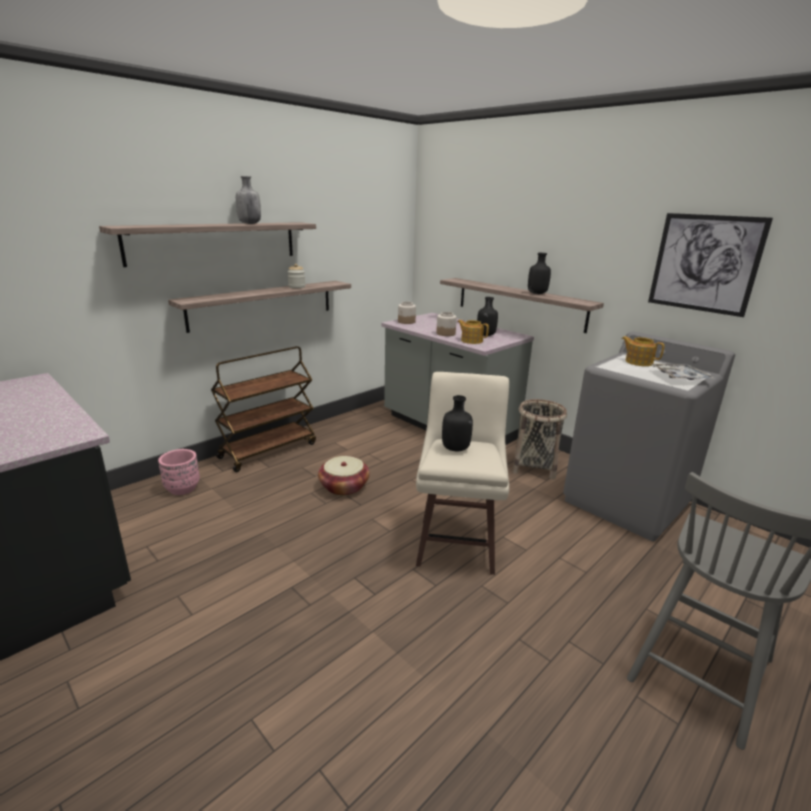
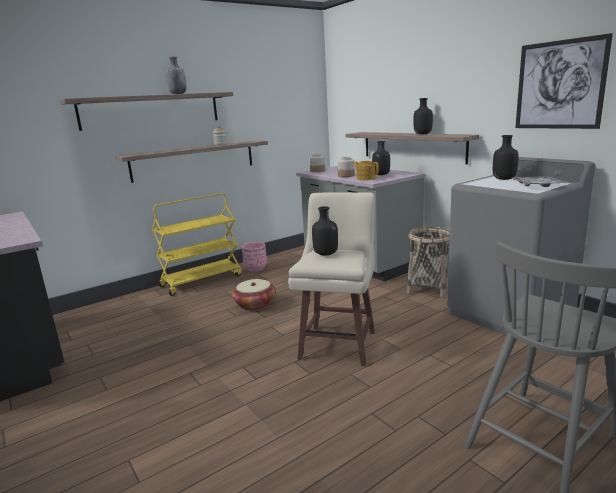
camera: 10 degrees right, 5 degrees down
pink planter [158,449,200,495] -> pink planter moved to [242,242,267,272]
brown cart [211,346,316,472] -> yellow cart [152,193,241,296]
teapot [621,336,665,366] -> black bottle [493,135,518,180]

